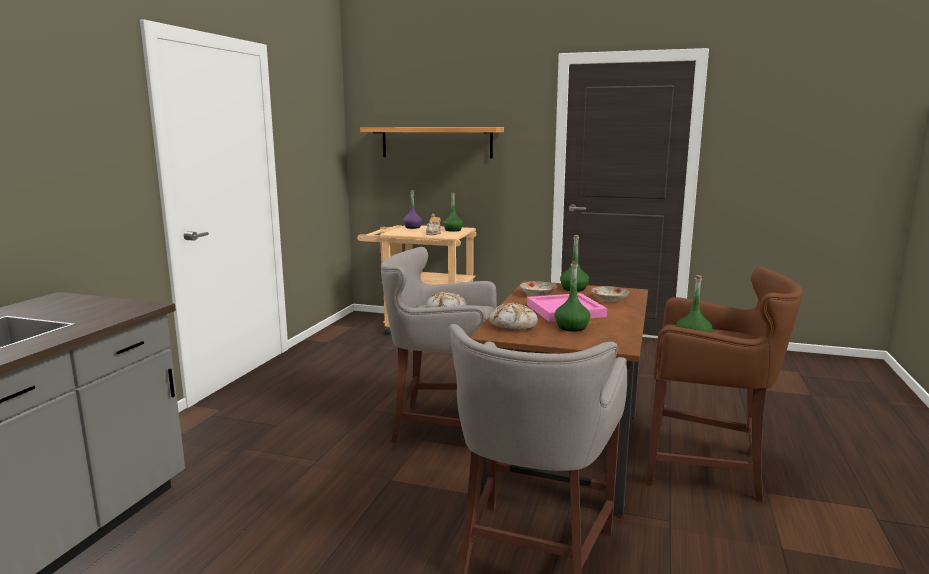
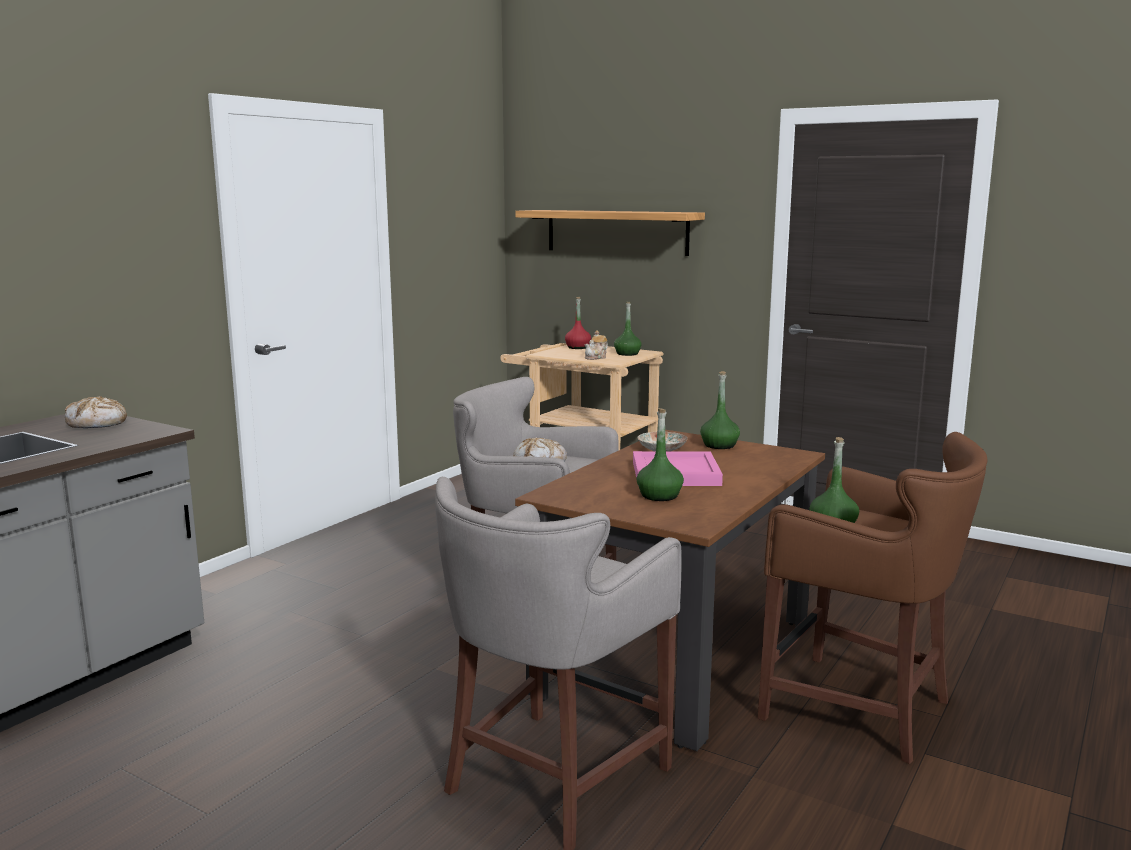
camera: 15 degrees right, 0 degrees up
purple bottle [403,190,423,229] -> red bottle [565,297,591,349]
bread [489,302,538,330] -> bread moved to [65,396,127,428]
plate [591,286,629,302] -> none

